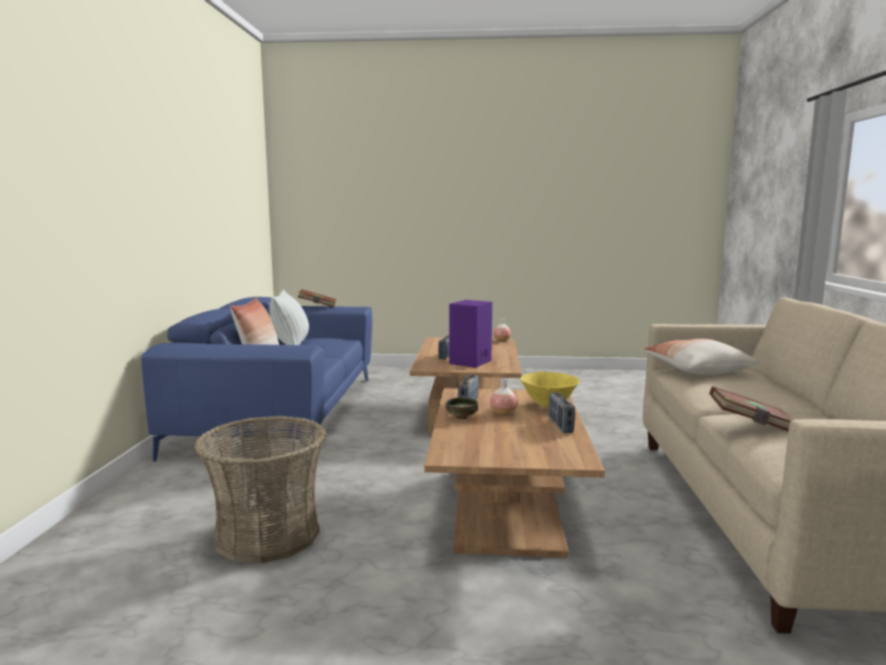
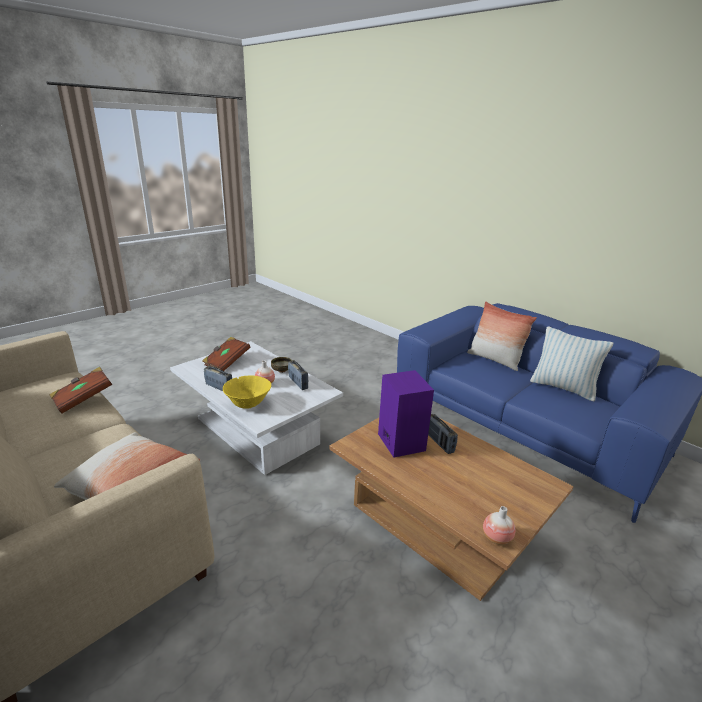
camera: 130 degrees right, 15 degrees up
basket [194,416,327,563] -> none
brown book [298,289,336,308] -> brown book moved to [202,337,250,371]
brown coffee table [424,388,605,558] -> white coffee table [170,341,343,475]

